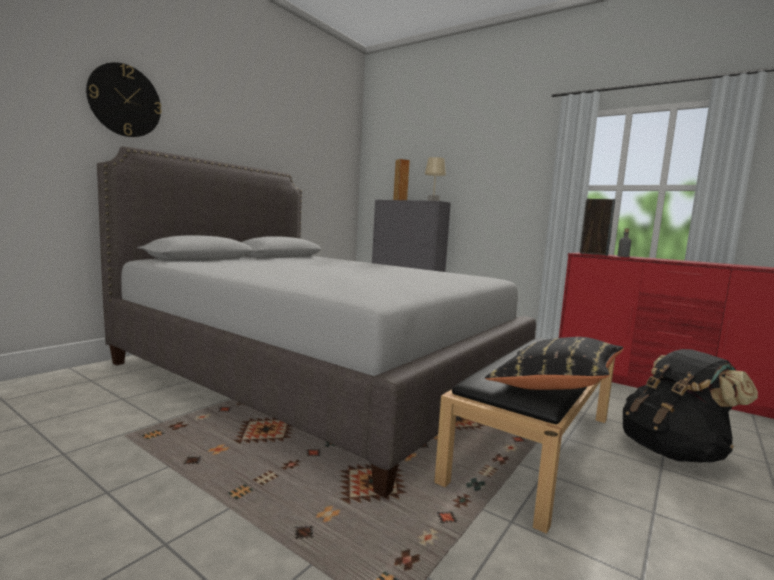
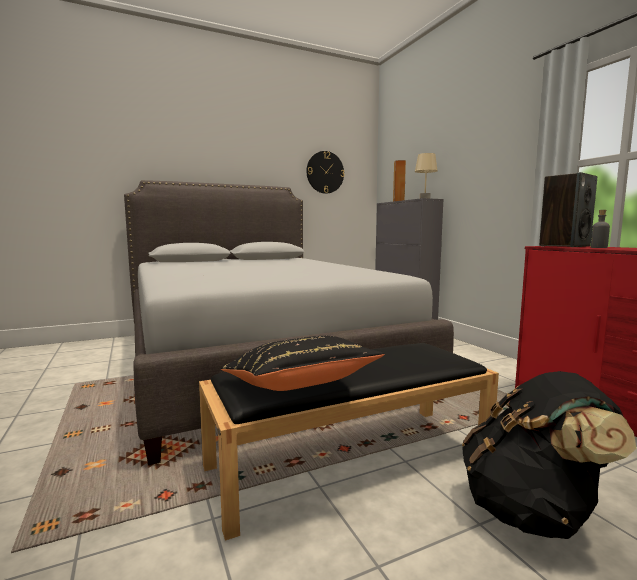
camera: 30 degrees right, 0 degrees up
wall clock [86,62,162,137] -> wall clock moved to [306,151,344,194]

